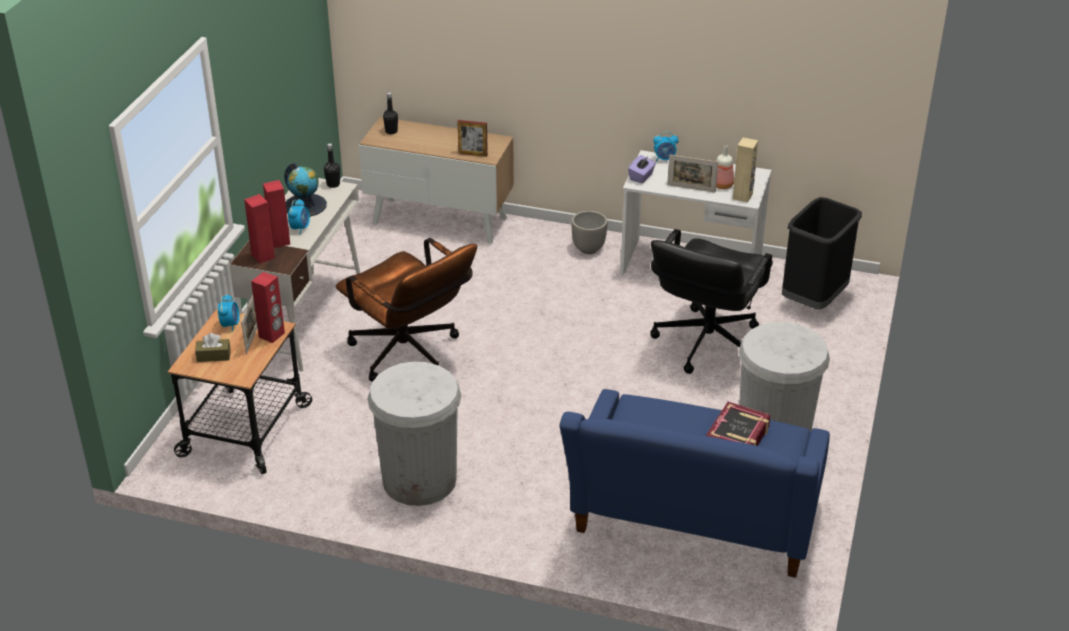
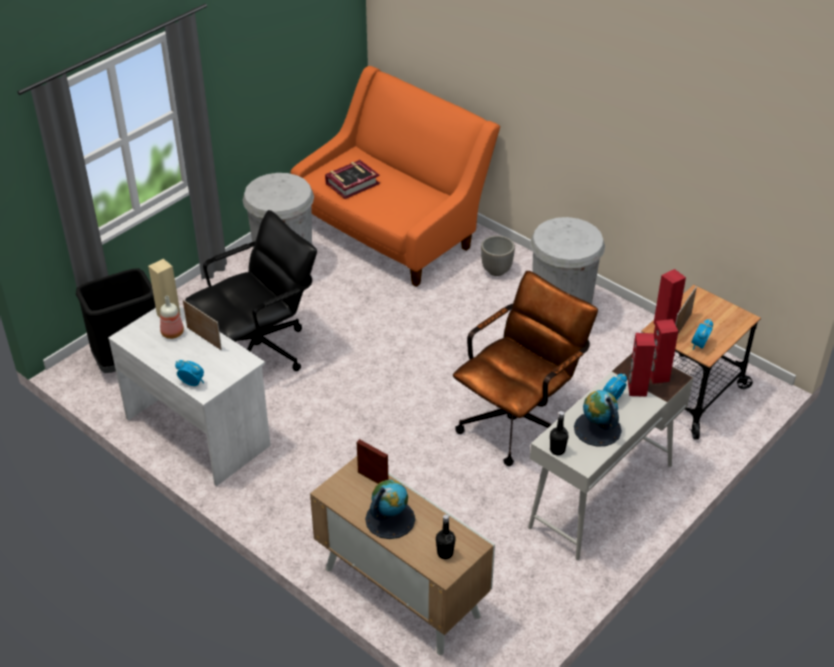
camera: 155 degrees left, 5 degrees up
brown tissue box [195,333,231,362] -> none
brown office chair [336,238,477,382] -> brown office chair turned 60 degrees clockwise [453,271,598,466]
blue sofa [559,389,830,578] -> orange sofa [290,66,500,287]
planter [571,211,608,254] -> planter moved to [481,235,515,276]
purple tissue box [628,155,656,183] -> none
none -> globe [365,480,415,539]

